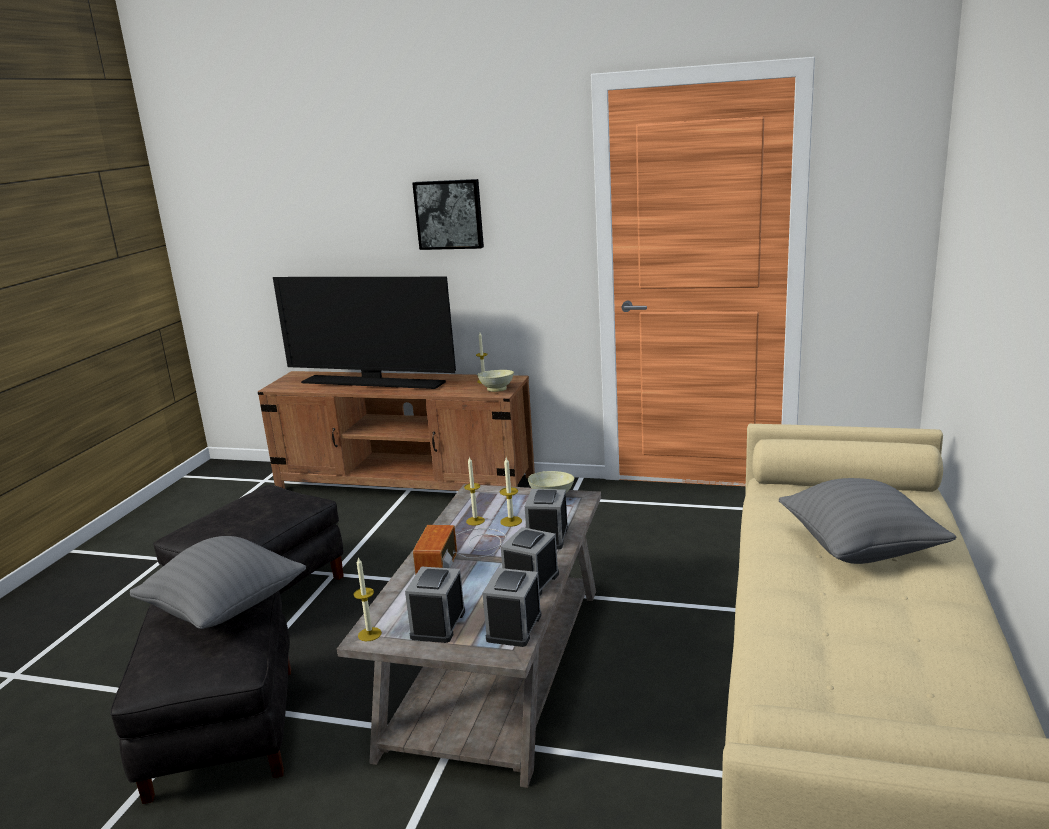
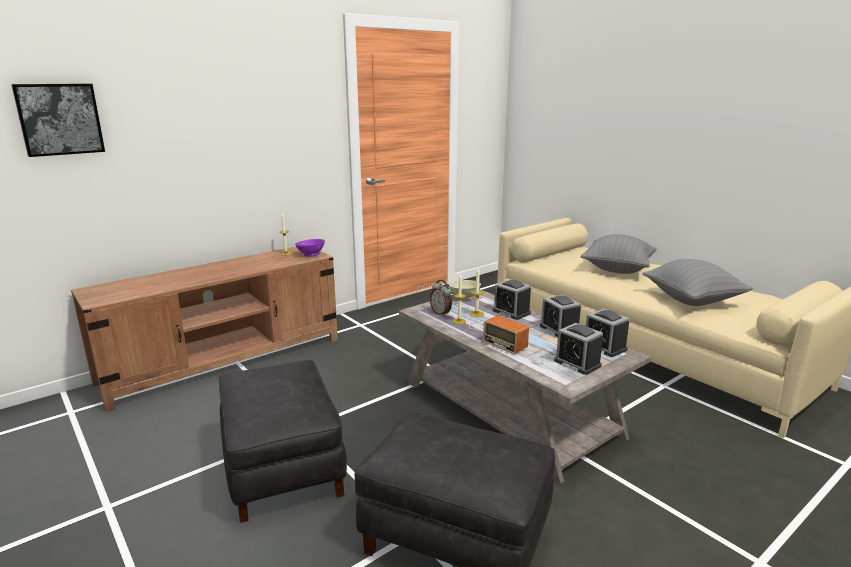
camera: 55 degrees left, 0 degrees up
grey pillow [130,536,306,629] -> grey pillow moved to [642,259,753,306]
television [273,277,456,389] -> none
candle [353,557,382,641] -> none
picture [412,179,484,250] -> picture moved to [11,84,105,157]
beige bowl [477,370,514,392] -> purple bowl [295,239,325,257]
none -> alarm clock [430,280,452,317]

